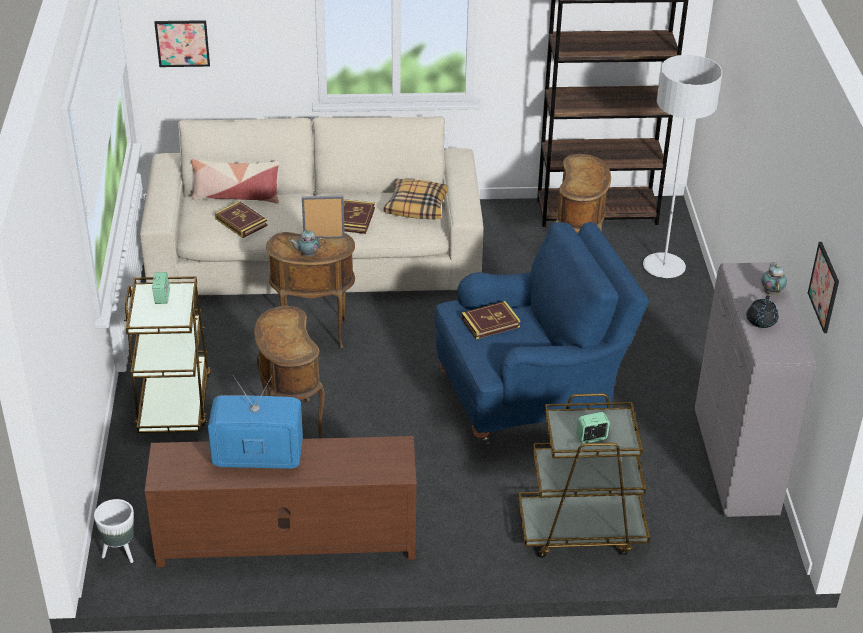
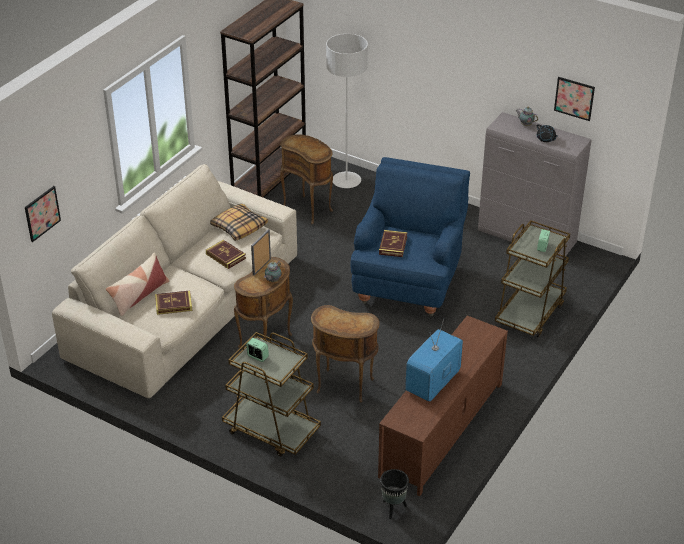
camera: 55 degrees left, 0 degrees up
white planter [94,499,134,563] -> black planter [380,469,409,519]

